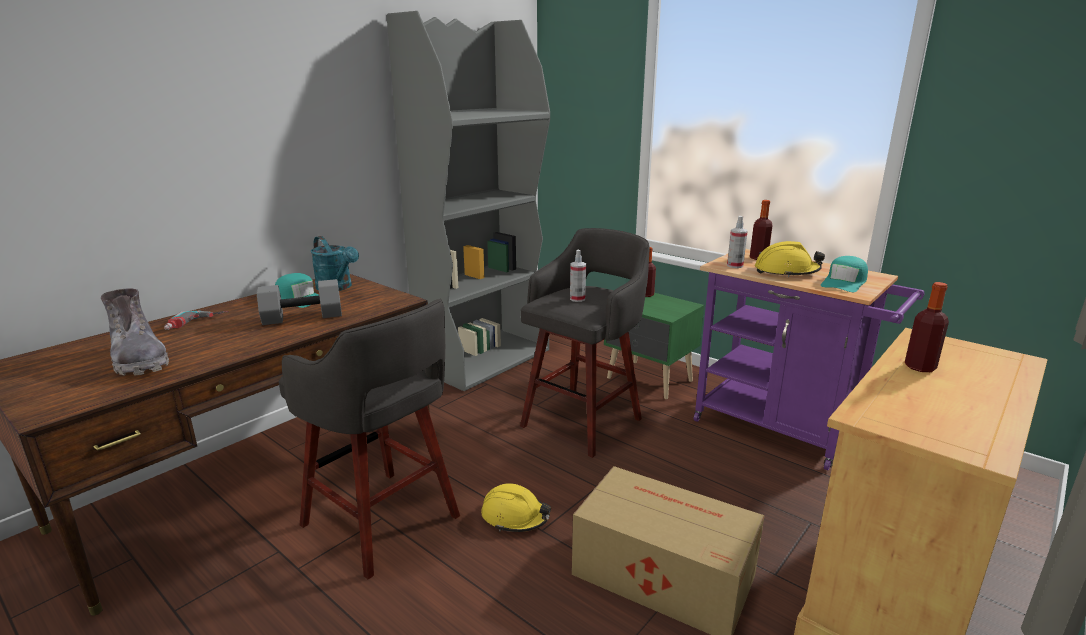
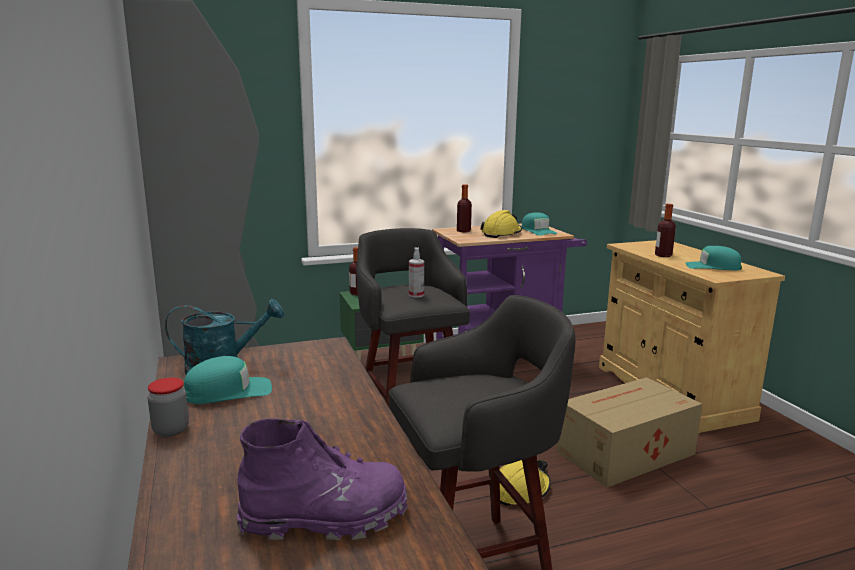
camera: 60 degrees left, 5 degrees down
grey boot [101,288,169,376] -> purple boot [237,418,408,540]
power drill [164,311,229,330] -> none
grey dumbbell [257,279,342,325] -> none
spray bottle [727,216,748,268] -> none
none -> jar [148,378,189,437]
none -> turquoise cap [685,246,742,270]

